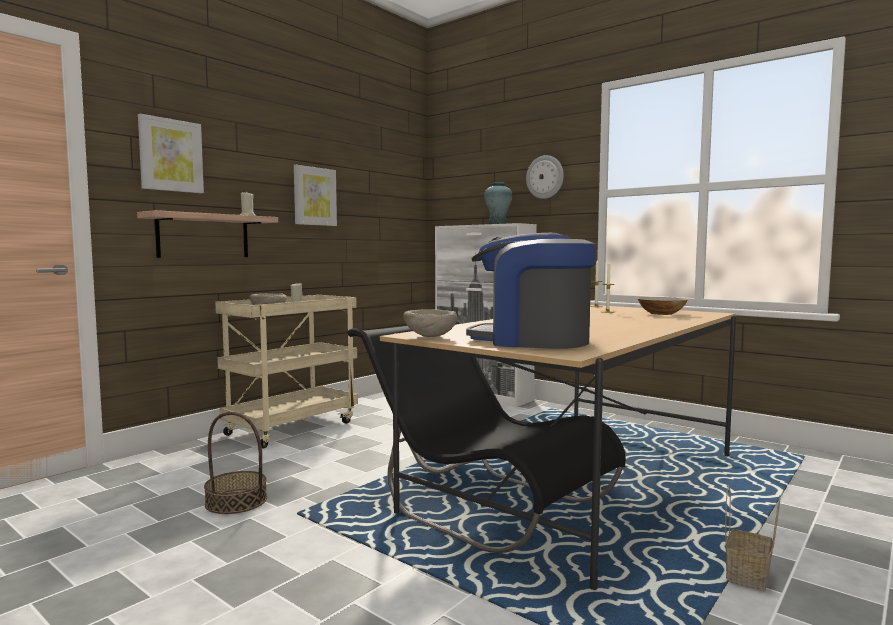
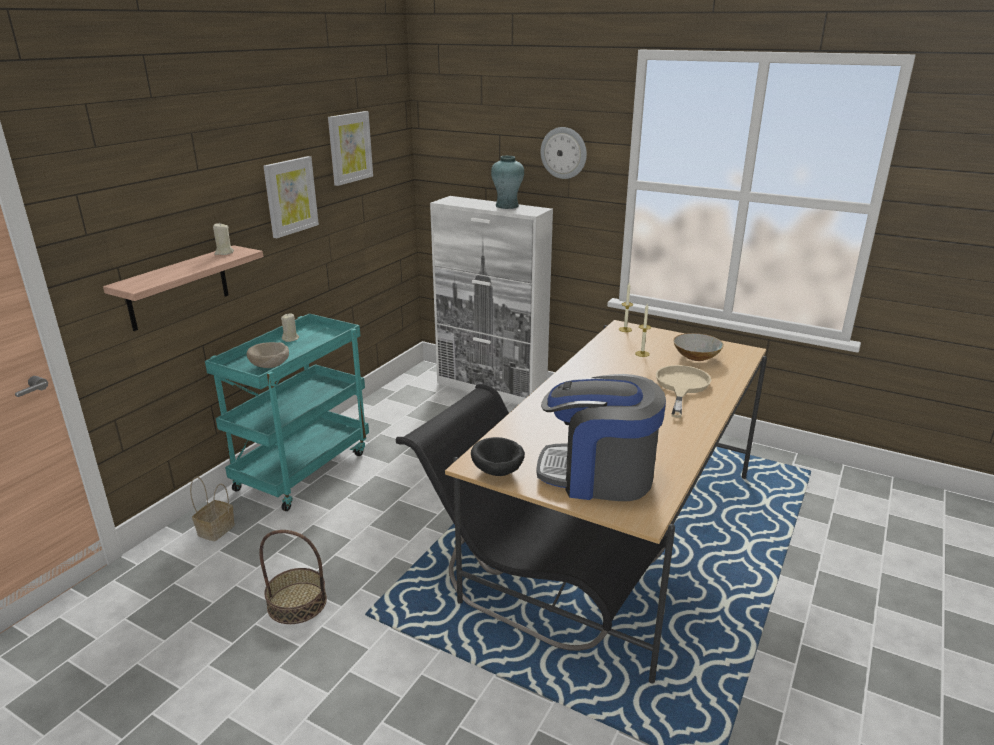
camera: 10 degrees left, 20 degrees up
picture [138,114,204,193] -> picture moved to [328,111,373,186]
beige cart [215,295,358,449] -> turquoise cart [205,314,369,511]
beige bowl [403,309,458,337] -> black bowl [471,437,525,476]
basket [725,485,781,592] -> basket moved to [190,477,235,541]
none -> beige frying pan [656,365,711,418]

